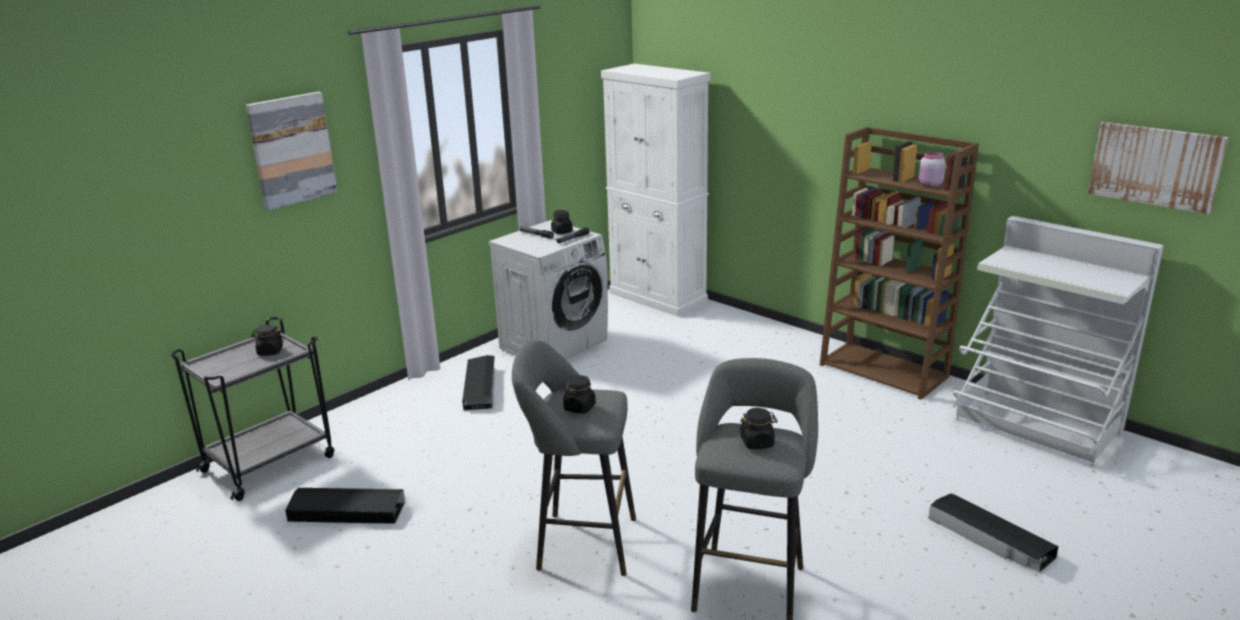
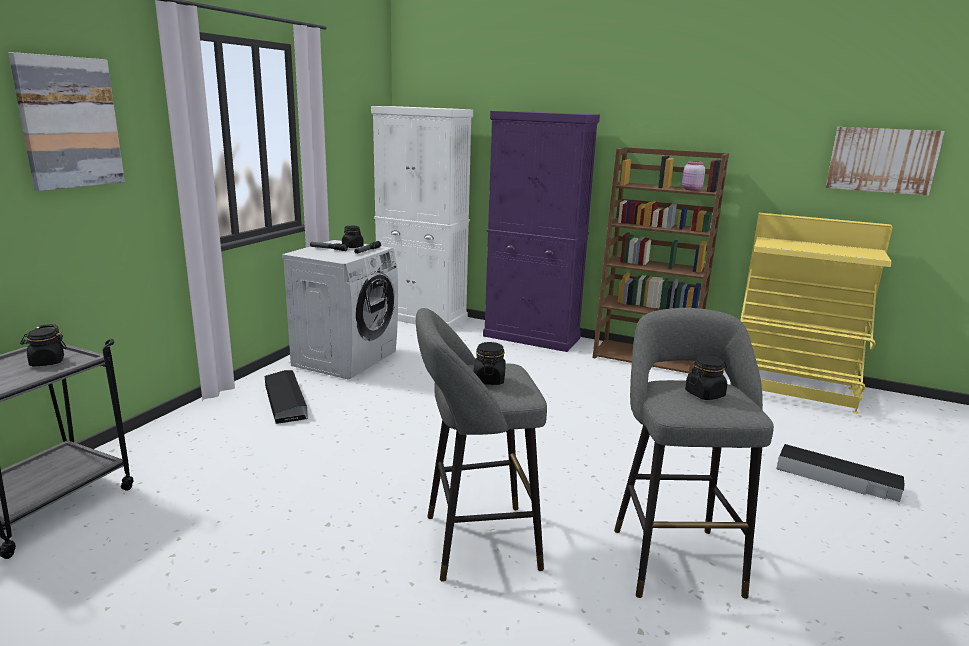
camera: 20 degrees left, 5 degrees down
black storage box [285,488,405,524] -> none
white shoe rack [953,216,1164,468] -> yellow shoe rack [730,213,893,414]
none -> purple cabinet [483,111,600,352]

